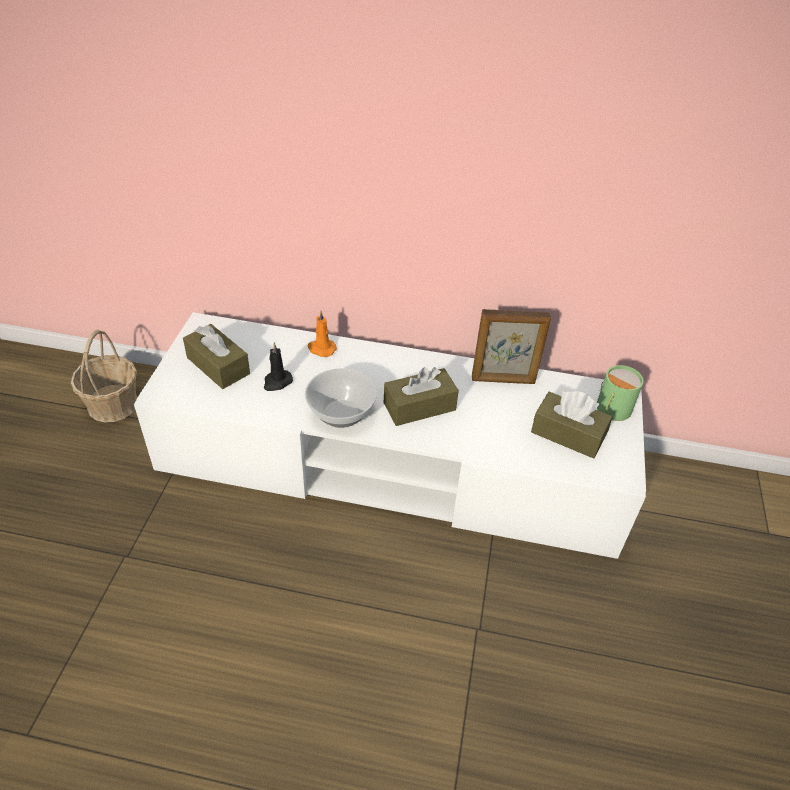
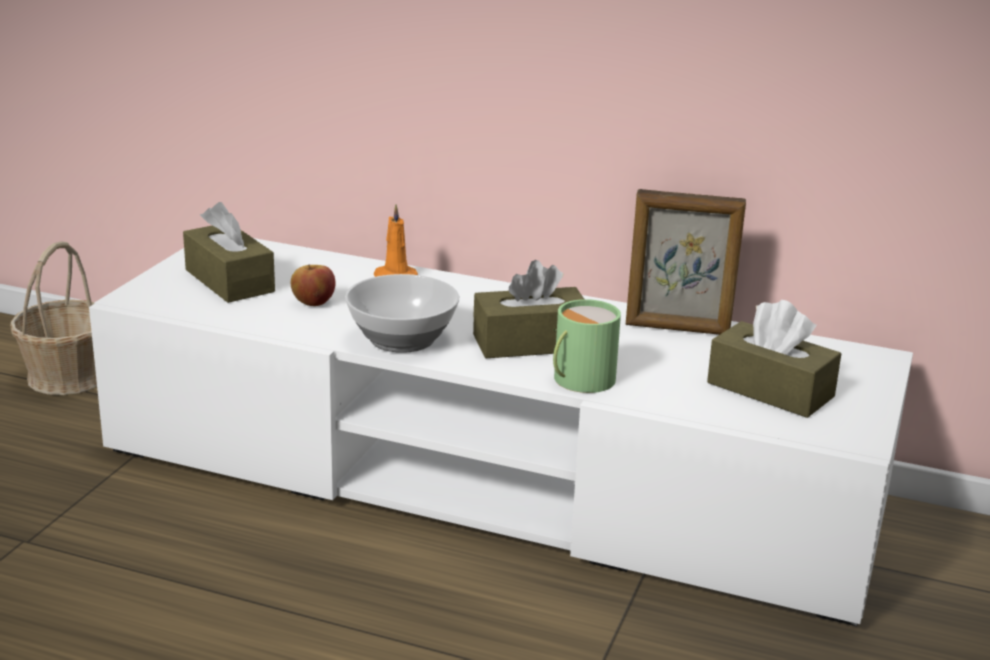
camera: 10 degrees right, 20 degrees down
black candle [264,342,293,391] -> apple [291,265,335,306]
green mug [597,365,644,421] -> green mug moved to [553,299,621,393]

